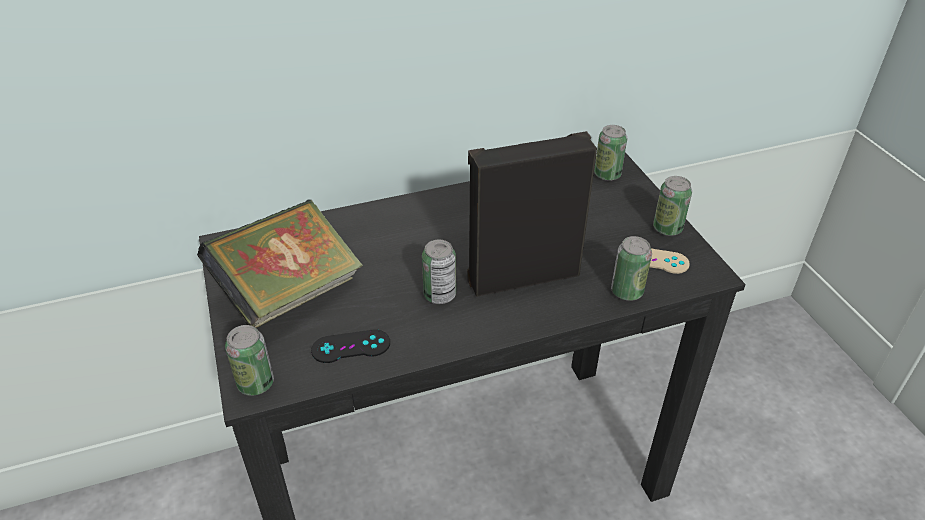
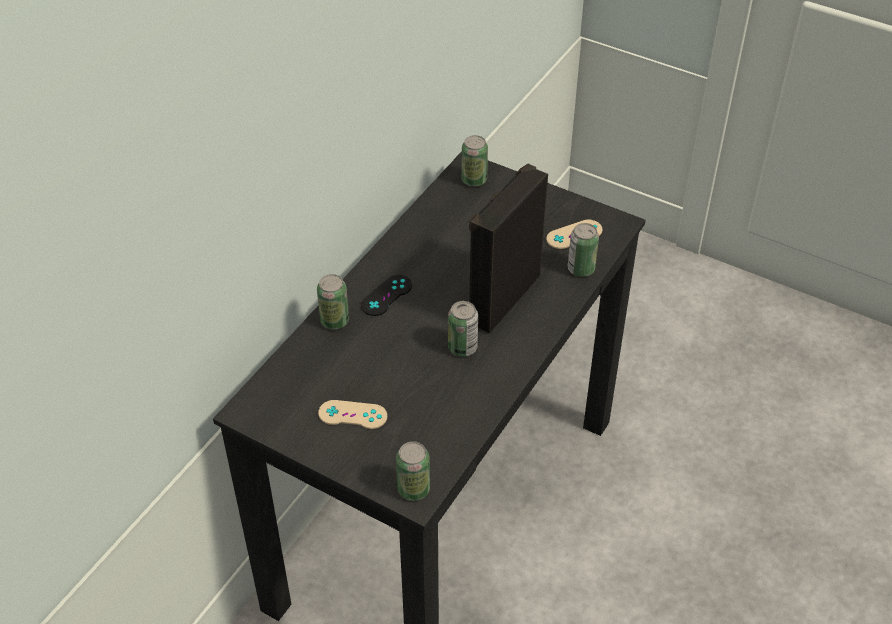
camera: 40 degrees left, 5 degrees up
book [197,199,363,328] -> beige game controller [318,400,387,429]
black game controller [311,329,390,363] -> black game controller moved to [361,275,412,316]
can [653,176,692,236] -> can moved to [317,274,349,330]

